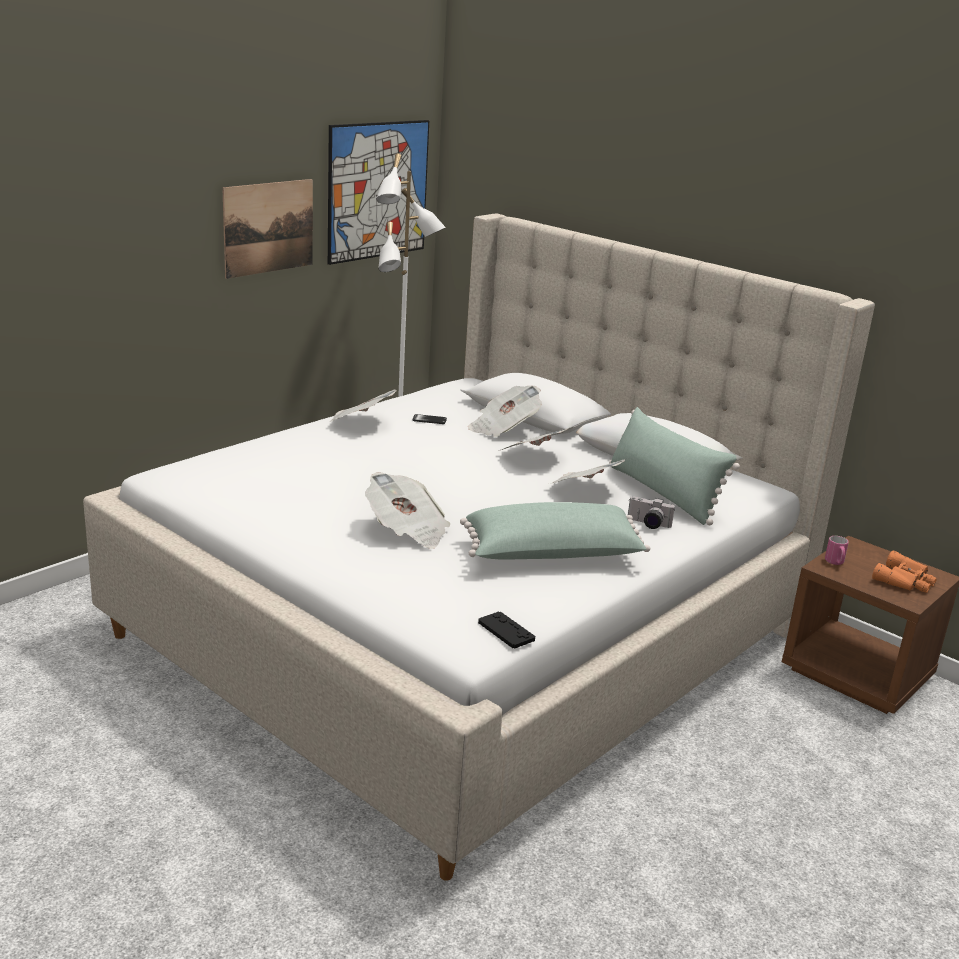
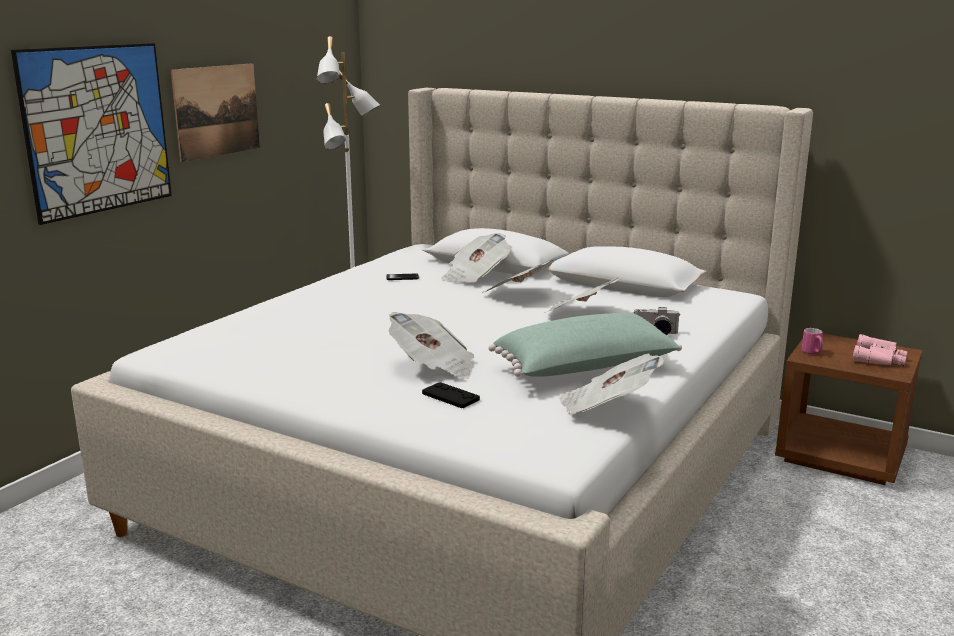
camera: 10 degrees left, 5 degrees down
picture [328,120,429,265] -> picture moved to [11,43,172,225]
newspaper [330,389,397,422] -> newspaper moved to [559,353,664,416]
black game controller [478,611,535,649] -> black game controller moved to [422,382,480,408]
green pillow [609,407,740,525] -> none
orange binoculars [872,550,937,593] -> pink binoculars [852,334,907,365]

